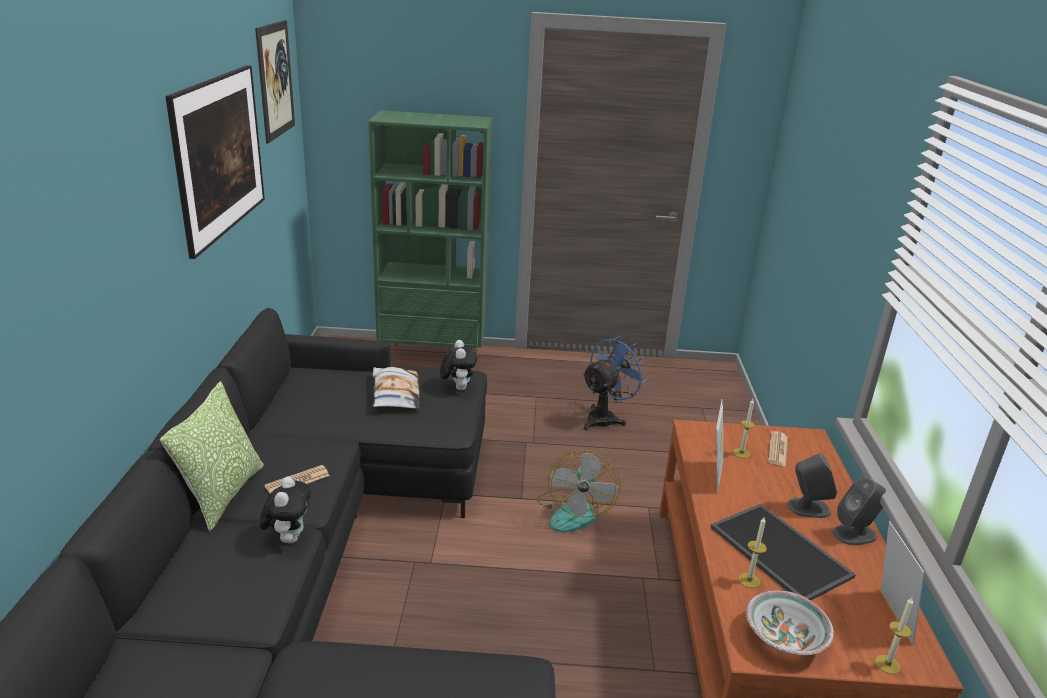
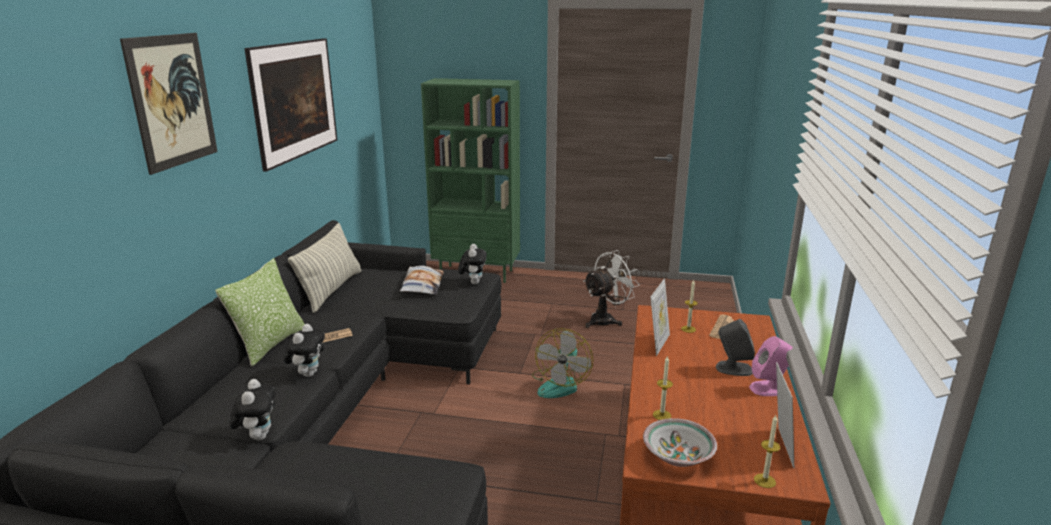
camera: 10 degrees right, 5 degrees down
picture [255,20,295,144] -> picture moved to [120,33,218,175]
blue fan [582,336,649,430] -> white fan [583,250,640,328]
tray [711,504,856,601] -> none
grey speaker [832,477,886,545] -> pink speaker [749,336,793,396]
none -> plush toy [230,379,276,440]
none -> pillow [288,223,361,313]

